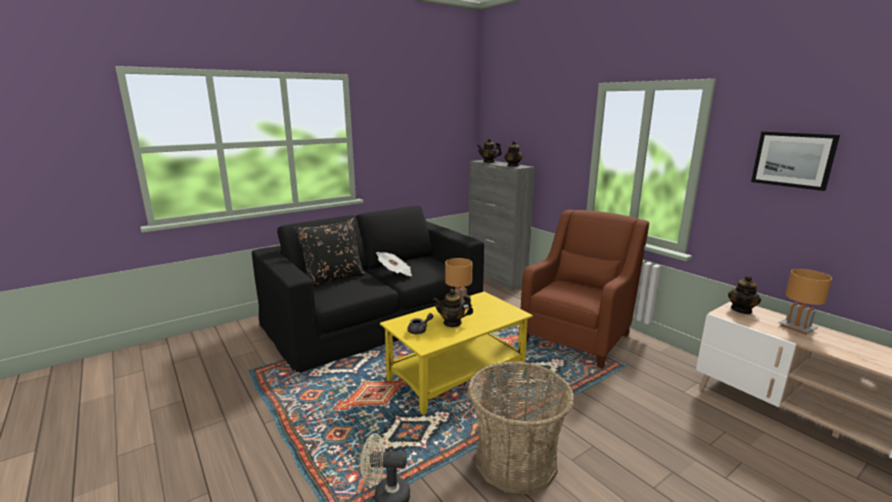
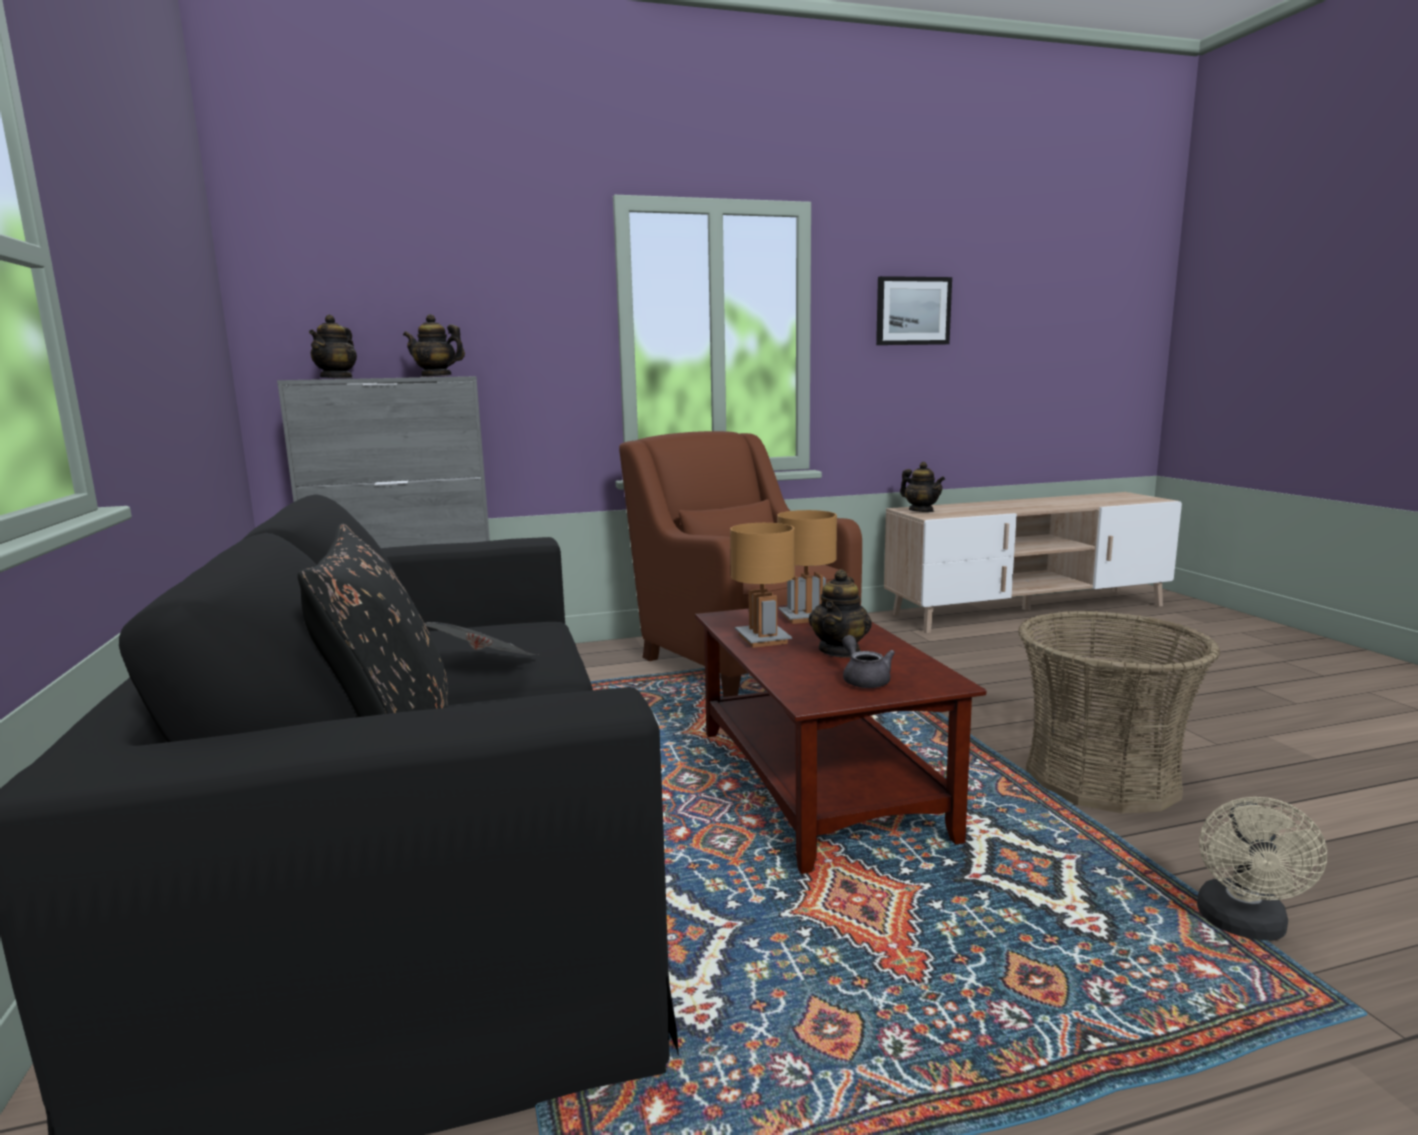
camera: 70 degrees left, 5 degrees down
yellow coffee table [380,291,533,415] -> brown coffee table [695,605,986,874]
brown table lamp [778,269,832,335] -> brown table lamp moved to [777,510,837,624]

